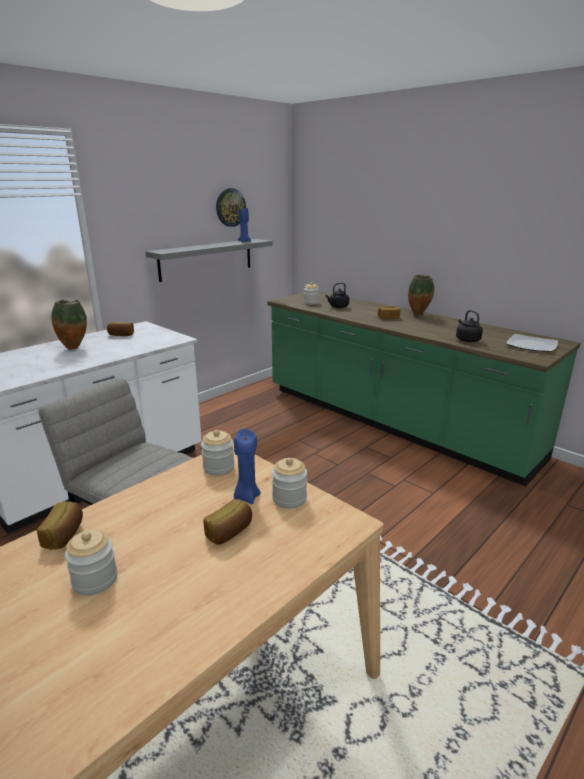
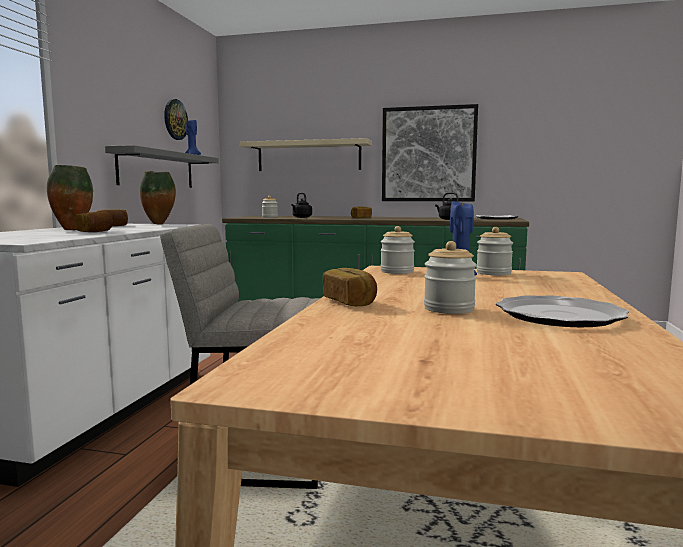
camera: 30 degrees left, 15 degrees down
bread [203,499,252,544] -> bread moved to [76,211,113,232]
vase [408,275,434,315] -> vase moved to [140,171,176,225]
none -> beige shelf [239,138,372,171]
none -> picture [382,104,478,201]
none -> plate [496,295,629,327]

